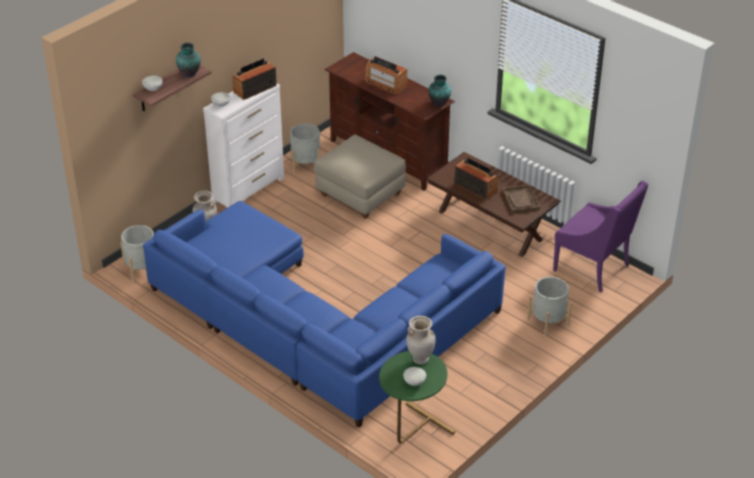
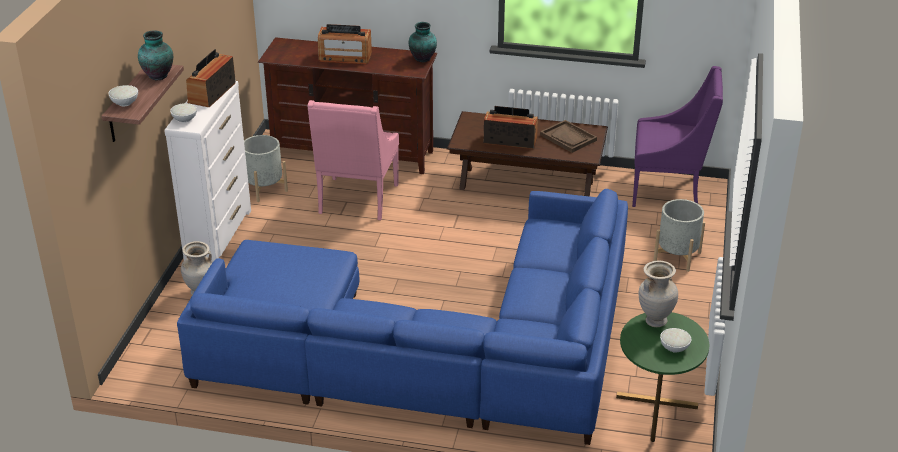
camera: 30 degrees left, 5 degrees down
grey planter [120,225,154,282] -> none
beige ottoman [314,135,406,219] -> pink armchair [308,100,399,220]

